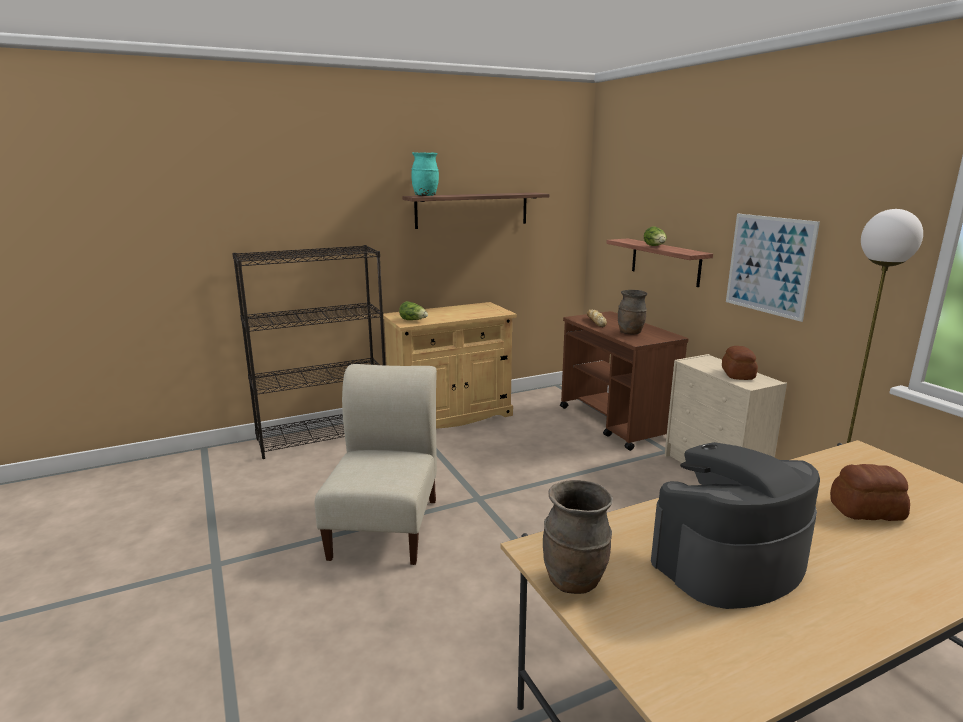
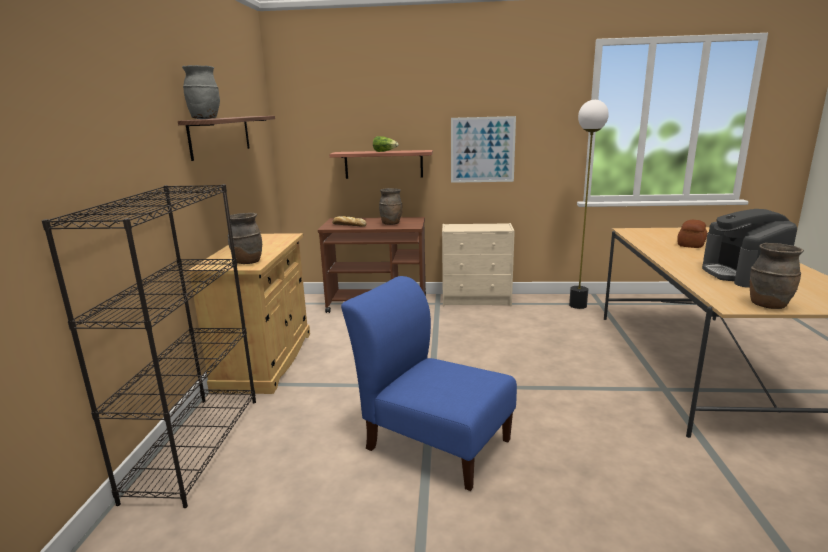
camera: 60 degrees left, 0 degrees up
beige chair [315,364,437,565] -> blue chair [341,276,517,491]
lettuce [399,301,428,320] -> brown vase [228,213,262,264]
turquoise vase [411,152,439,196] -> grey vase [182,65,220,119]
bread [722,346,758,380] -> none

